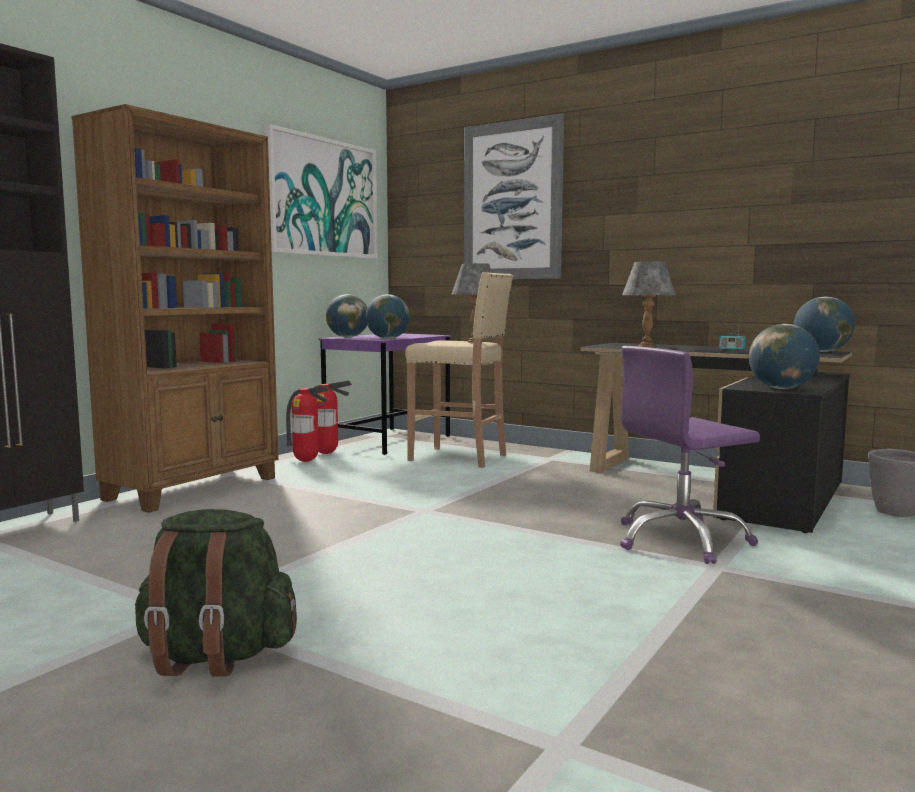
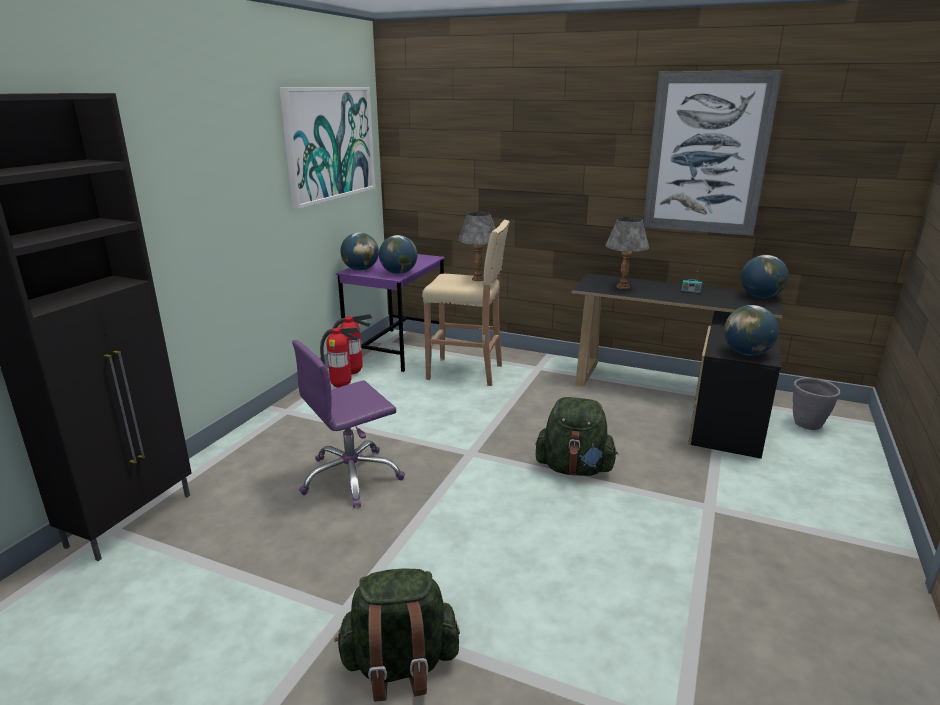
camera: 10 degrees left, 15 degrees up
brown bookcase [71,104,279,513] -> none
picture [464,113,564,279] -> picture moved to [643,70,782,236]
purple office chair [620,346,760,564] -> purple office chair moved to [292,340,405,508]
none -> green backpack [536,397,618,476]

